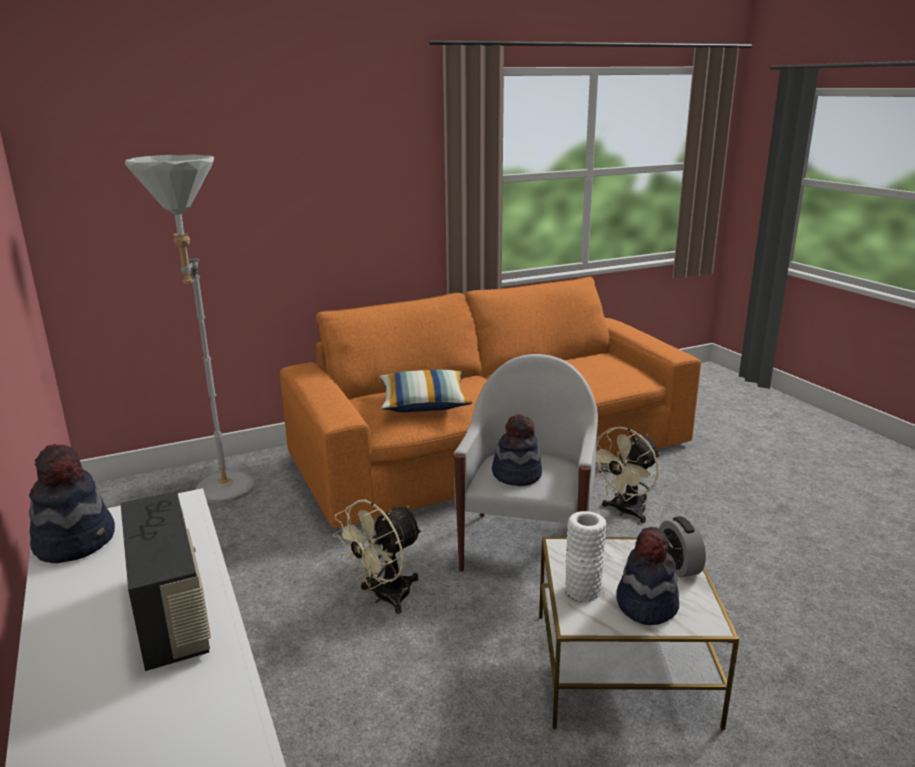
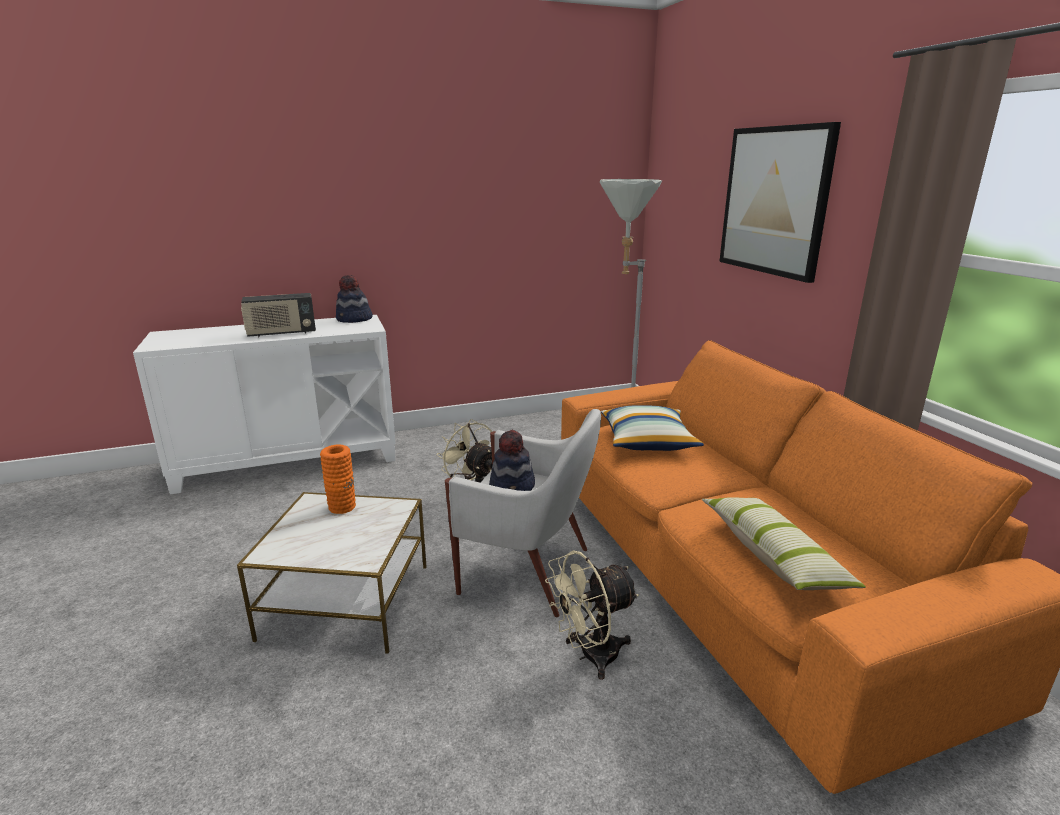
camera: 95 degrees right, 0 degrees up
white vase [565,511,607,602] -> orange vase [320,445,356,514]
beige fan [595,427,661,523] -> beige fan turned 75 degrees counterclockwise [545,550,639,680]
hat [616,527,679,625] -> none
alarm clock [659,516,706,578] -> none
none -> pillow [702,497,866,590]
none -> picture [719,122,841,283]

